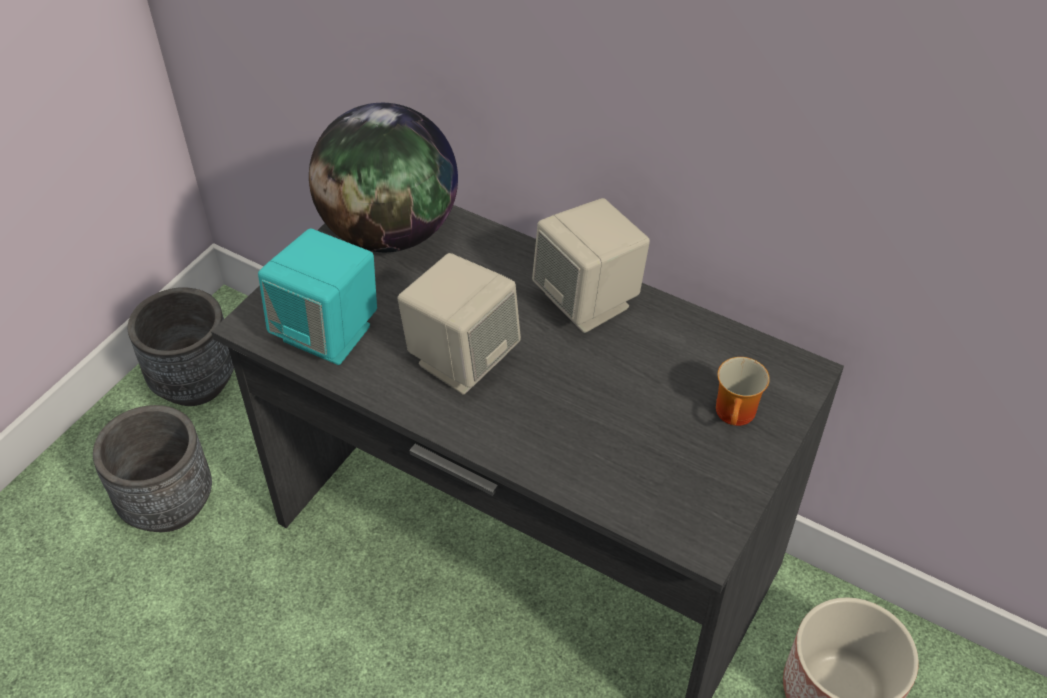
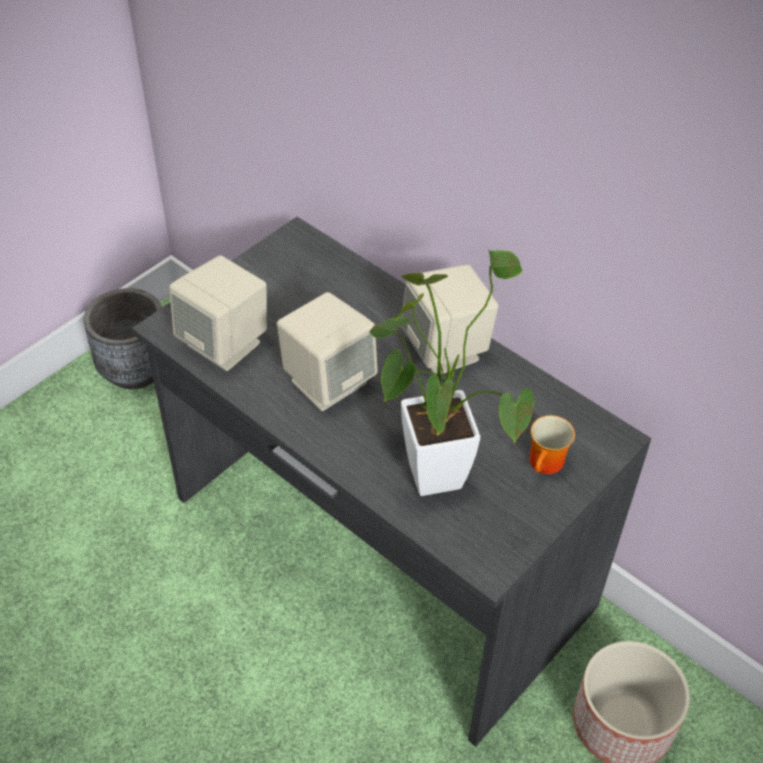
camera: 10 degrees right, 0 degrees up
grey planter [93,405,212,532] -> none
turquoise speaker [258,229,377,365] -> beige speaker [169,255,267,371]
globe [309,103,458,252] -> none
none -> potted plant [369,250,534,496]

